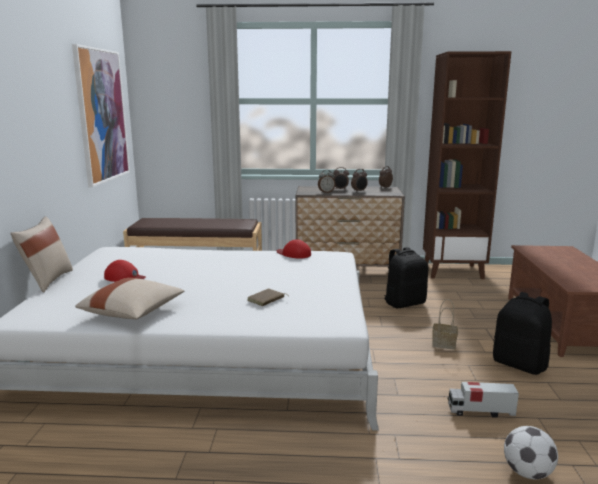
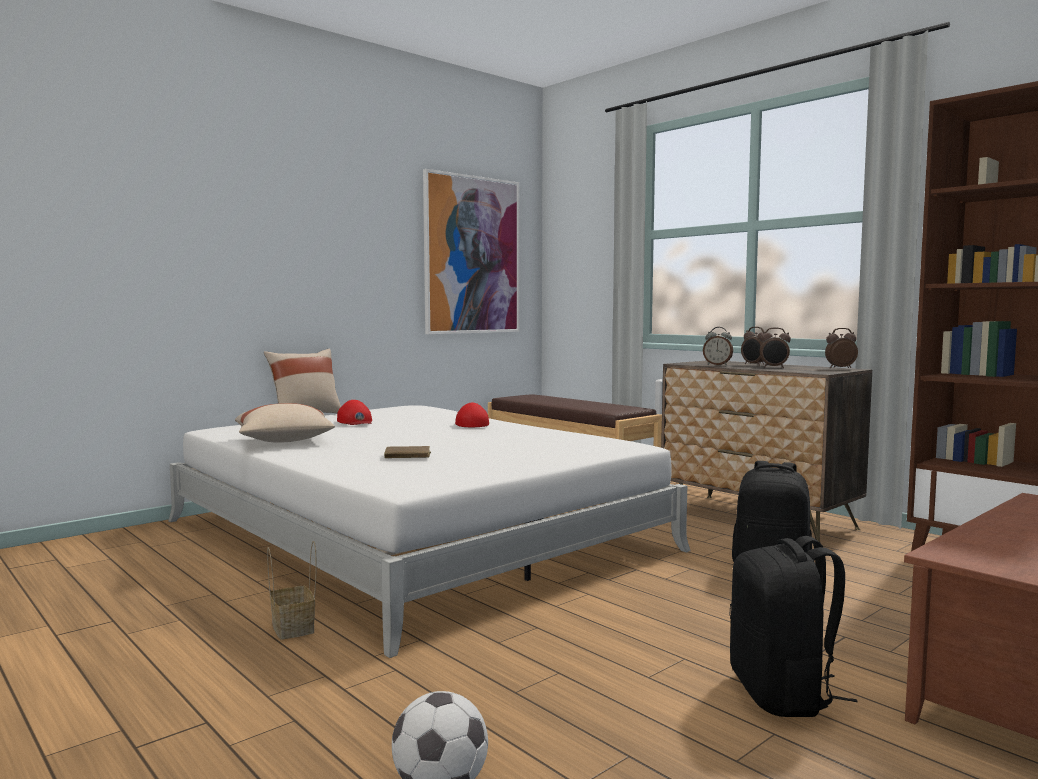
camera: 45 degrees right, 10 degrees down
red cap [277,239,311,259] -> red cap moved to [455,403,489,427]
basket [432,299,458,350] -> basket moved to [267,541,317,640]
toy truck [447,382,519,418] -> none

